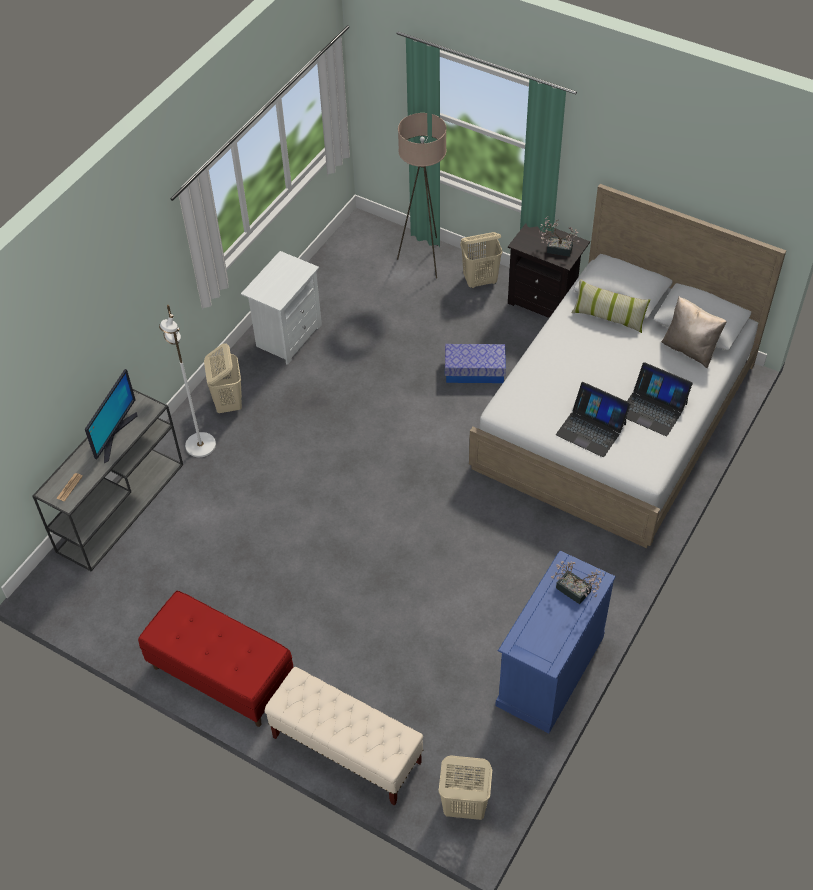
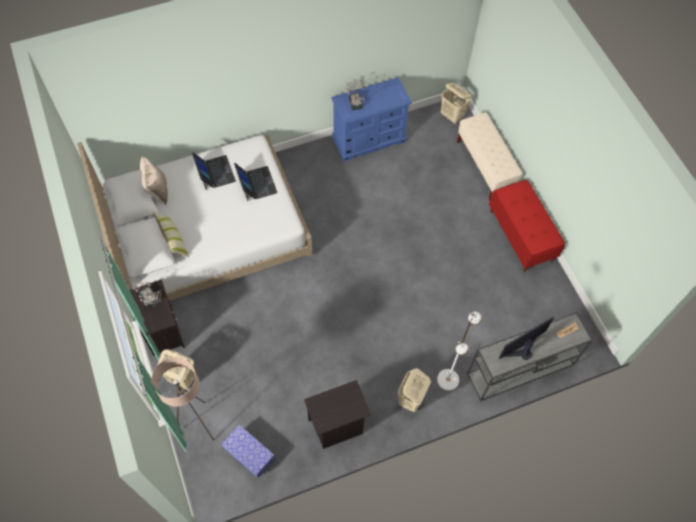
camera: 145 degrees left, 10 degrees up
white nightstand [241,251,322,365] -> black nightstand [304,380,371,449]
storage box [445,344,506,383] -> storage box moved to [221,425,275,478]

